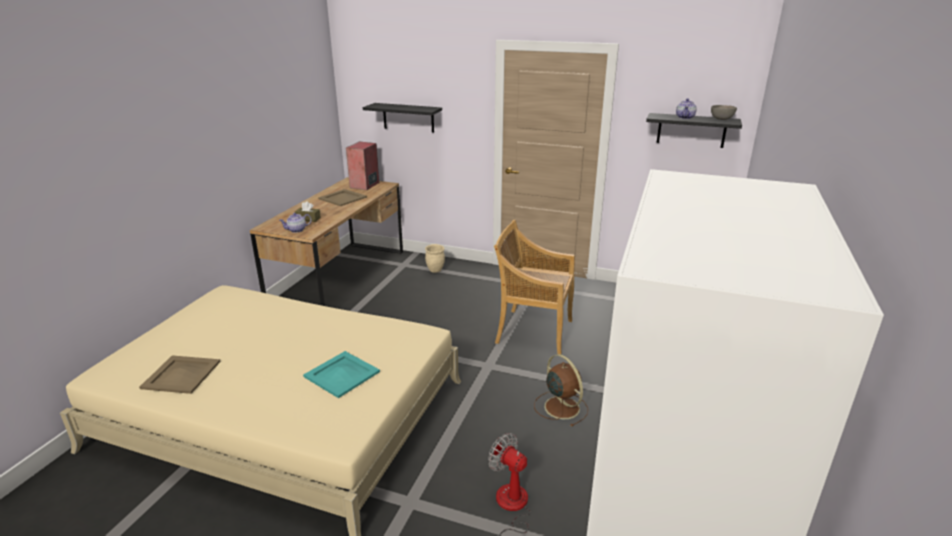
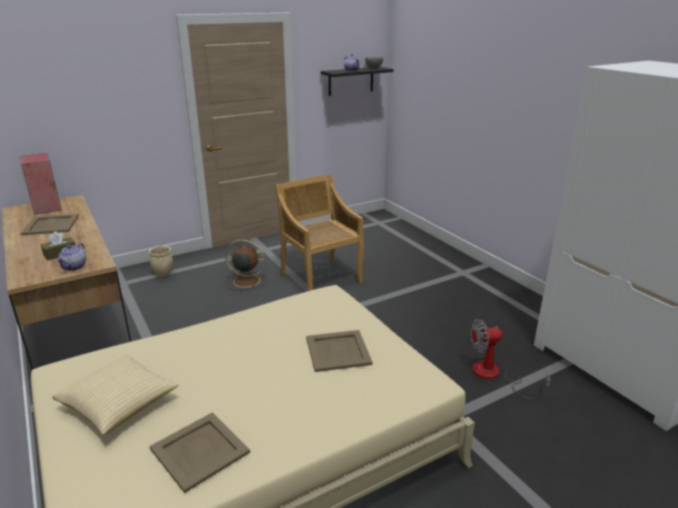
camera: 50 degrees left, 0 degrees up
turquoise tray [303,351,380,398] -> beige tray [306,330,373,372]
black shelf [363,103,442,133] -> none
beige chair [494,220,575,354] -> beige chair turned 90 degrees clockwise [275,174,364,291]
brown fan [534,354,588,427] -> brown fan moved to [225,240,267,291]
none -> pillow [52,354,178,436]

